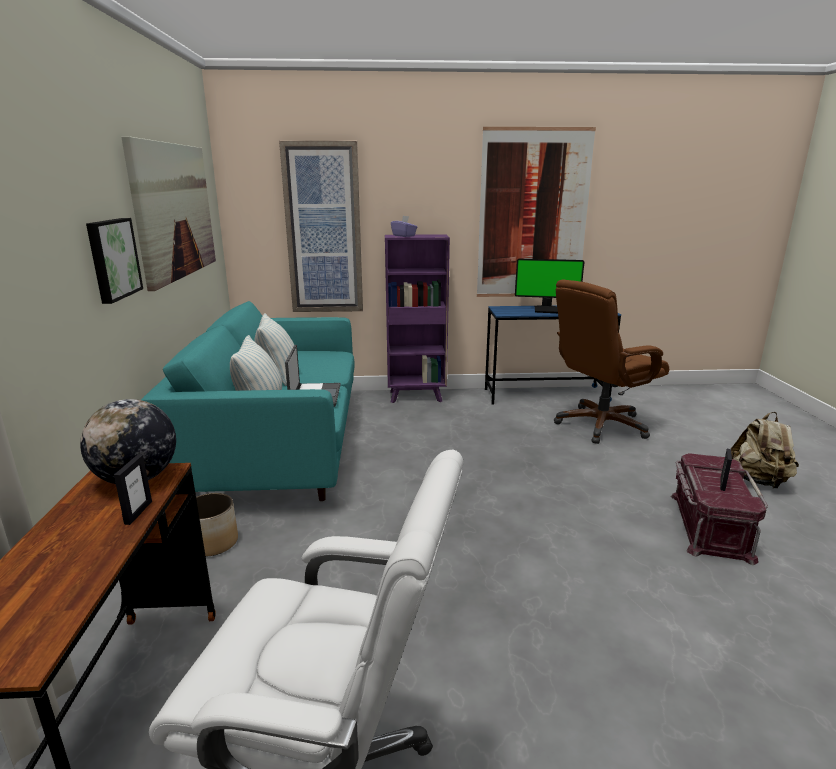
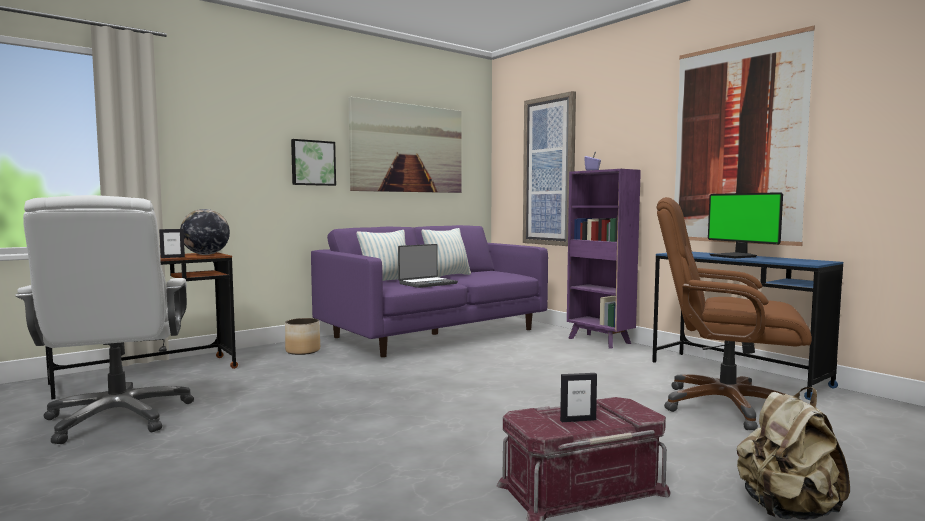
camera: 55 degrees right, 15 degrees down
turquoise sofa [141,301,354,501] -> purple sofa [311,225,548,357]

